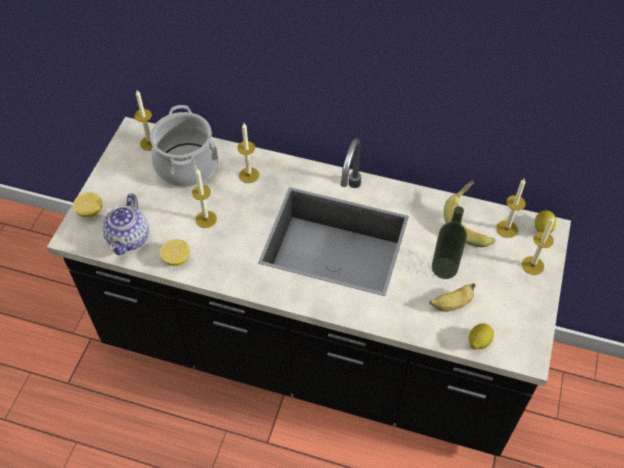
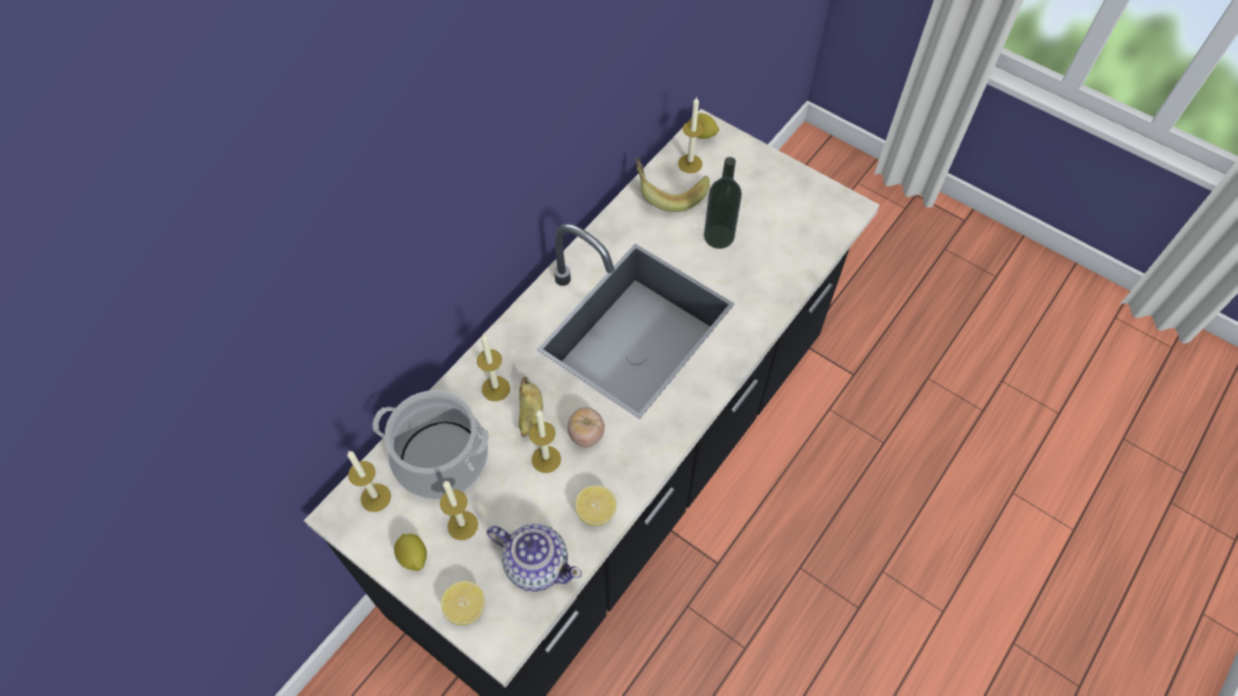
camera: 70 degrees left, 5 degrees up
banana [430,283,476,312] -> banana moved to [519,377,543,437]
lemon [469,323,494,349] -> lemon moved to [394,534,427,571]
candle [522,217,554,275] -> candle moved to [440,481,478,540]
none -> tomato [568,407,605,447]

